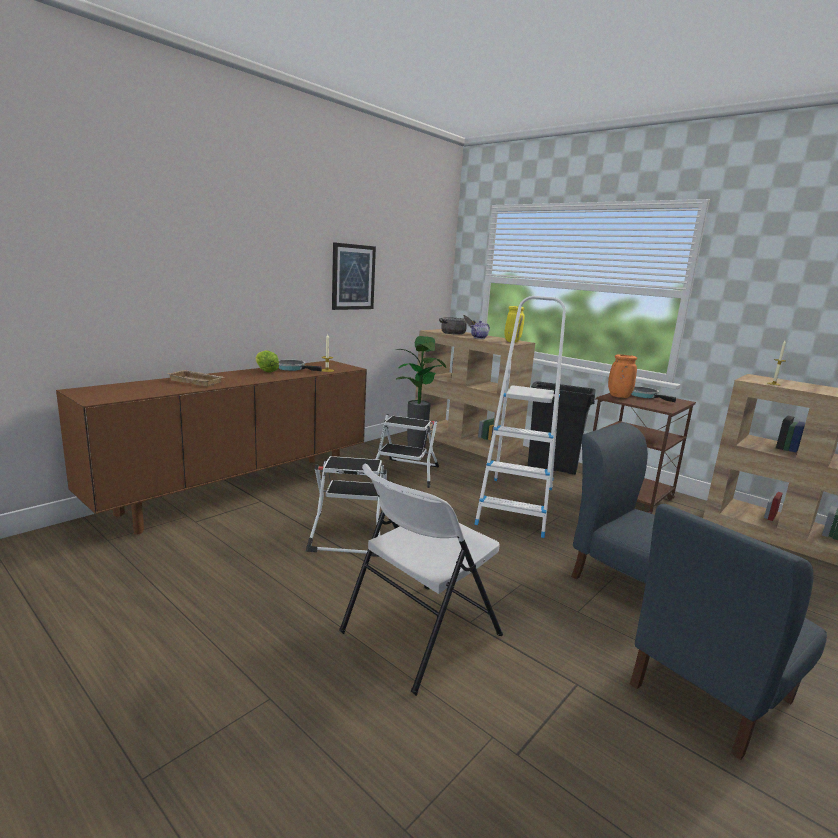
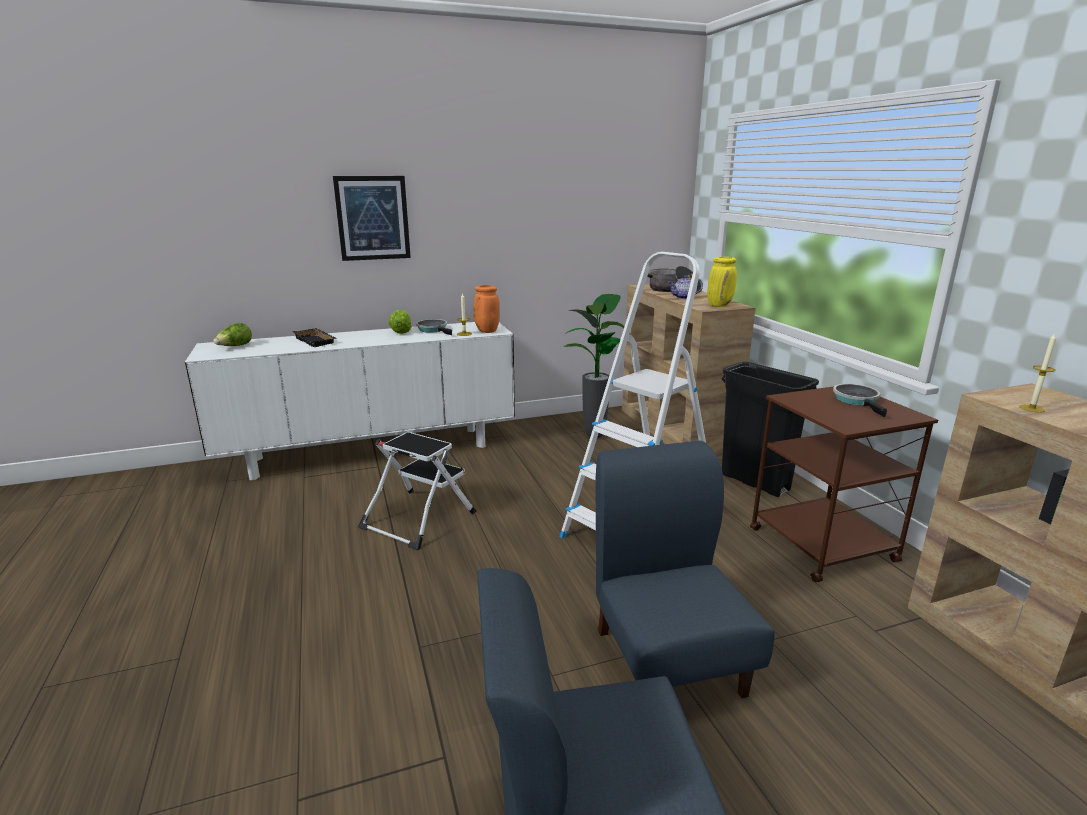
camera: 30 degrees right, 5 degrees up
brown cabinet [56,360,367,534] -> white cabinet [185,322,515,480]
beige tray [168,370,224,386] -> black tray [292,328,336,347]
picture [332,242,376,310] -> picture moved to [333,176,411,261]
white chair [339,463,503,696] -> none
step ladder [368,414,439,488] -> none
orange vase [608,354,637,398] -> orange vase moved to [474,285,500,333]
none -> lettuce [213,323,252,346]

